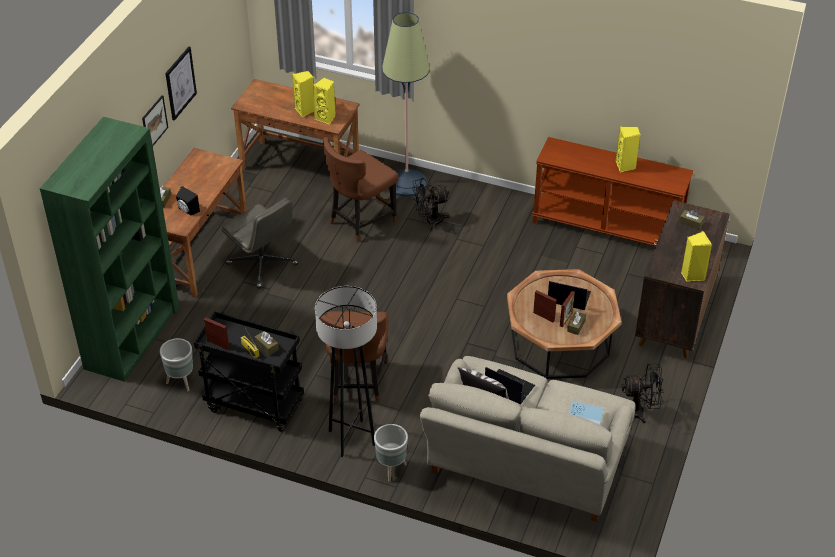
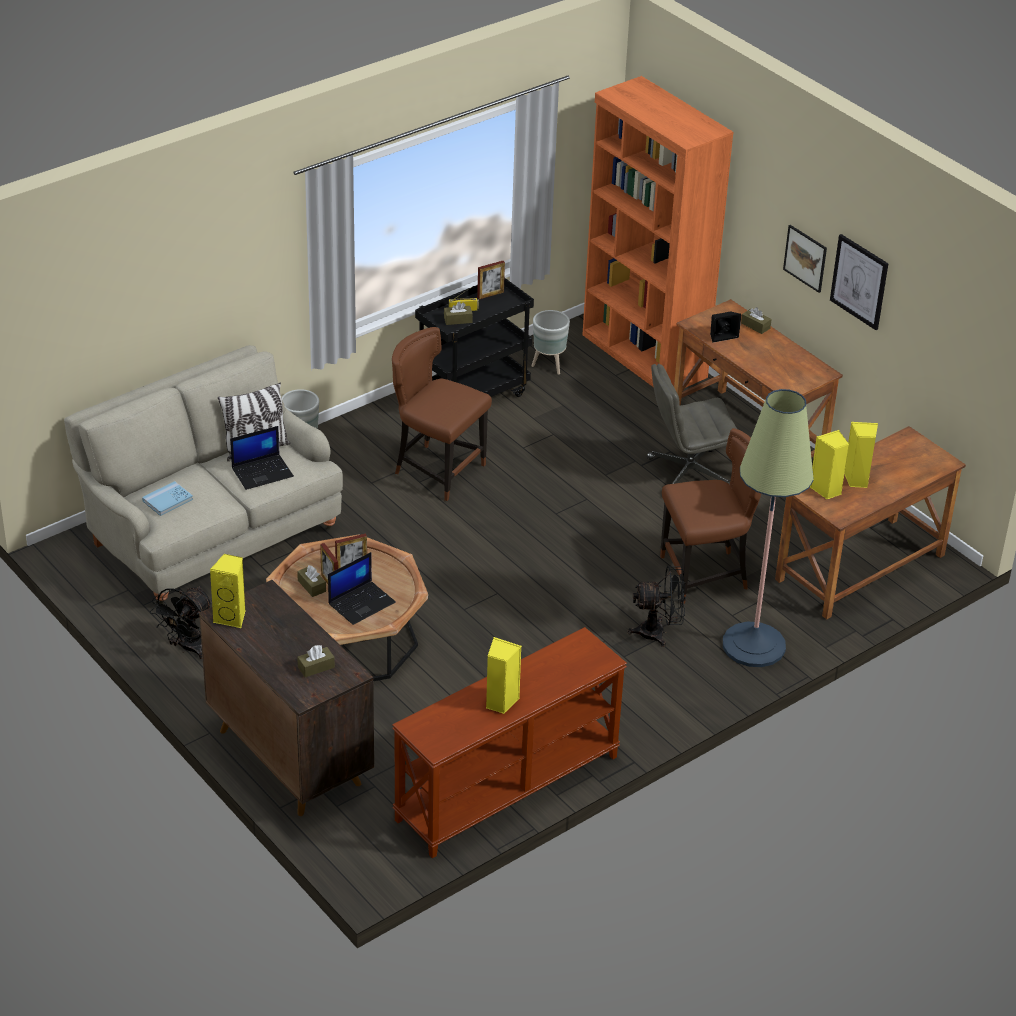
camera: 120 degrees right, 5 degrees down
green bookcase [40,117,179,382] -> orange bookcase [582,76,733,388]
grey floor lamp [315,286,377,457] -> none
brown chair [323,137,399,242] -> brown chair turned 90 degrees clockwise [660,428,761,604]
black fan [412,178,450,230] -> black fan turned 75 degrees clockwise [628,566,686,647]

